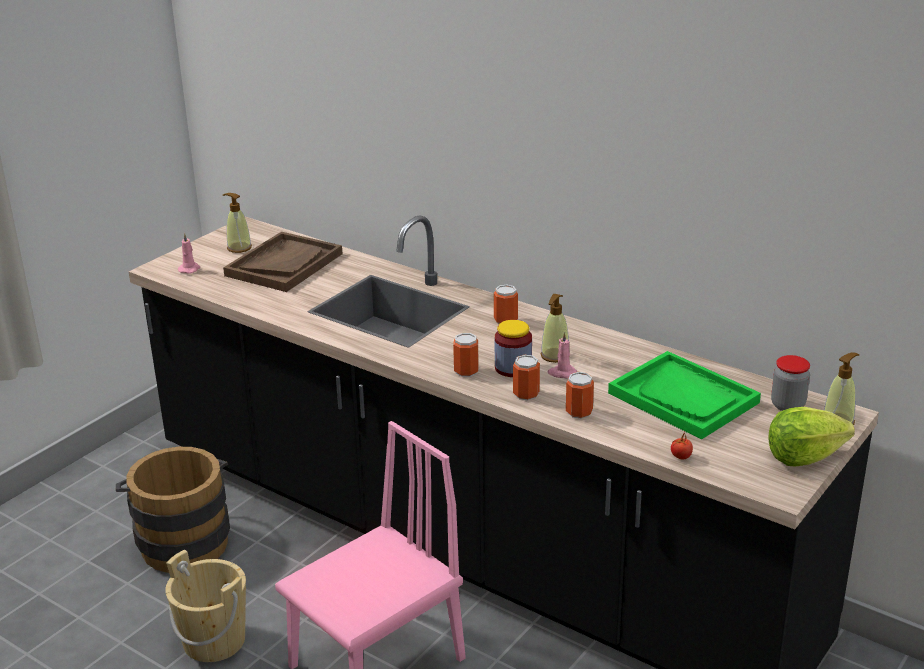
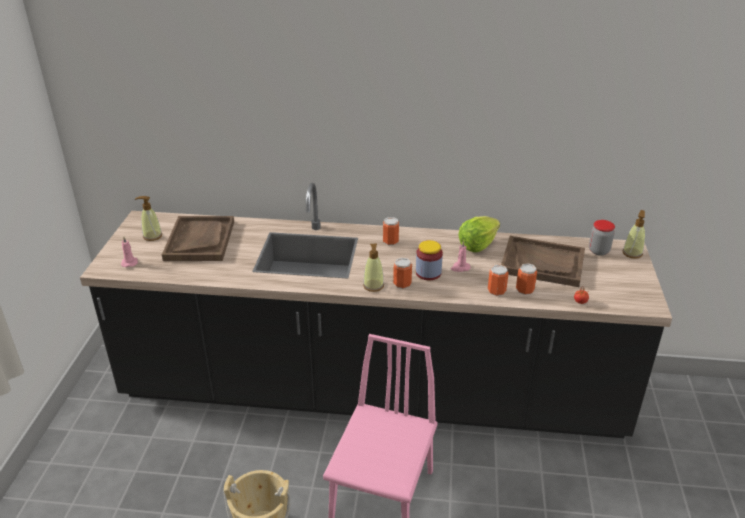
camera: 30 degrees left, 5 degrees up
brown bucket [116,447,230,573] -> none
can [513,355,540,400] -> can moved to [516,263,537,295]
soap dispenser [541,294,569,363] -> soap dispenser moved to [363,244,384,292]
green tray [608,351,761,440] -> brown tray [501,236,585,287]
lettuce [769,407,855,467] -> lettuce moved to [458,216,500,252]

